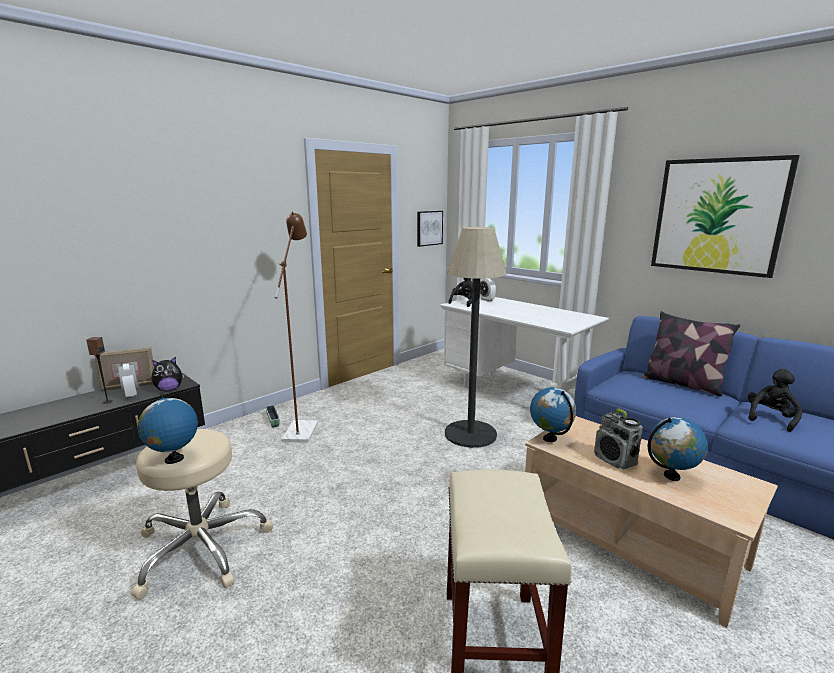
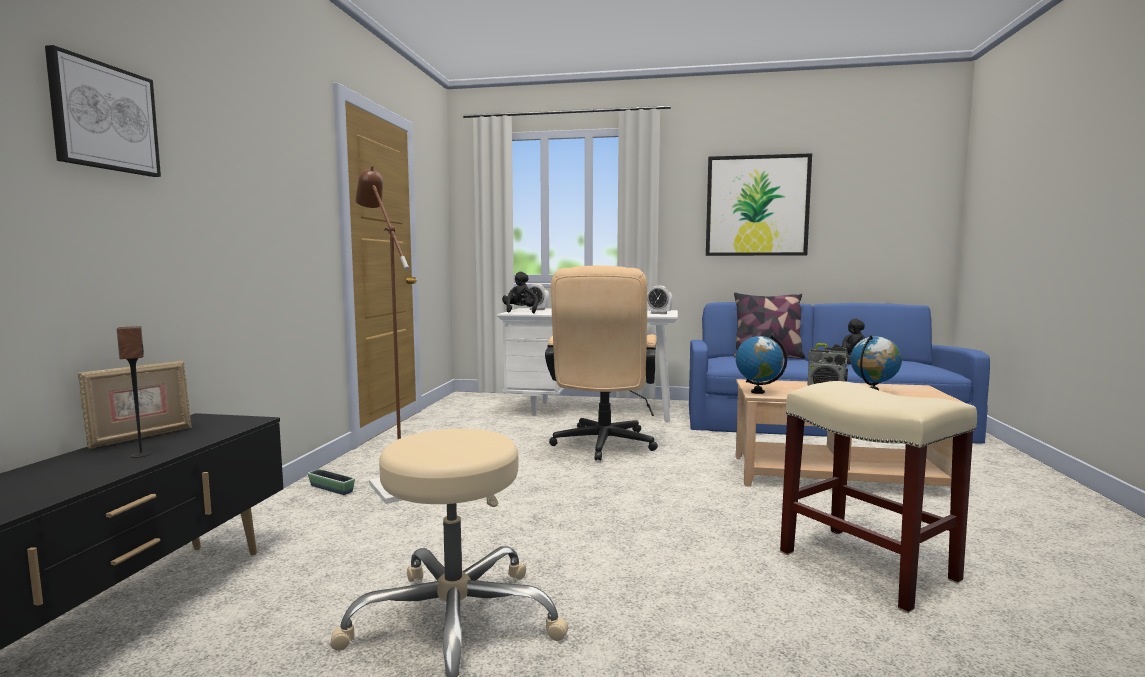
camera: 35 degrees left, 10 degrees down
alarm clock [118,363,139,399] -> alarm clock moved to [647,286,672,314]
globe [138,394,198,464] -> none
plush toy [152,357,185,391] -> none
picture [417,211,443,247] -> picture moved to [45,45,161,177]
floor lamp [445,227,507,448] -> beige office chair [545,266,658,461]

